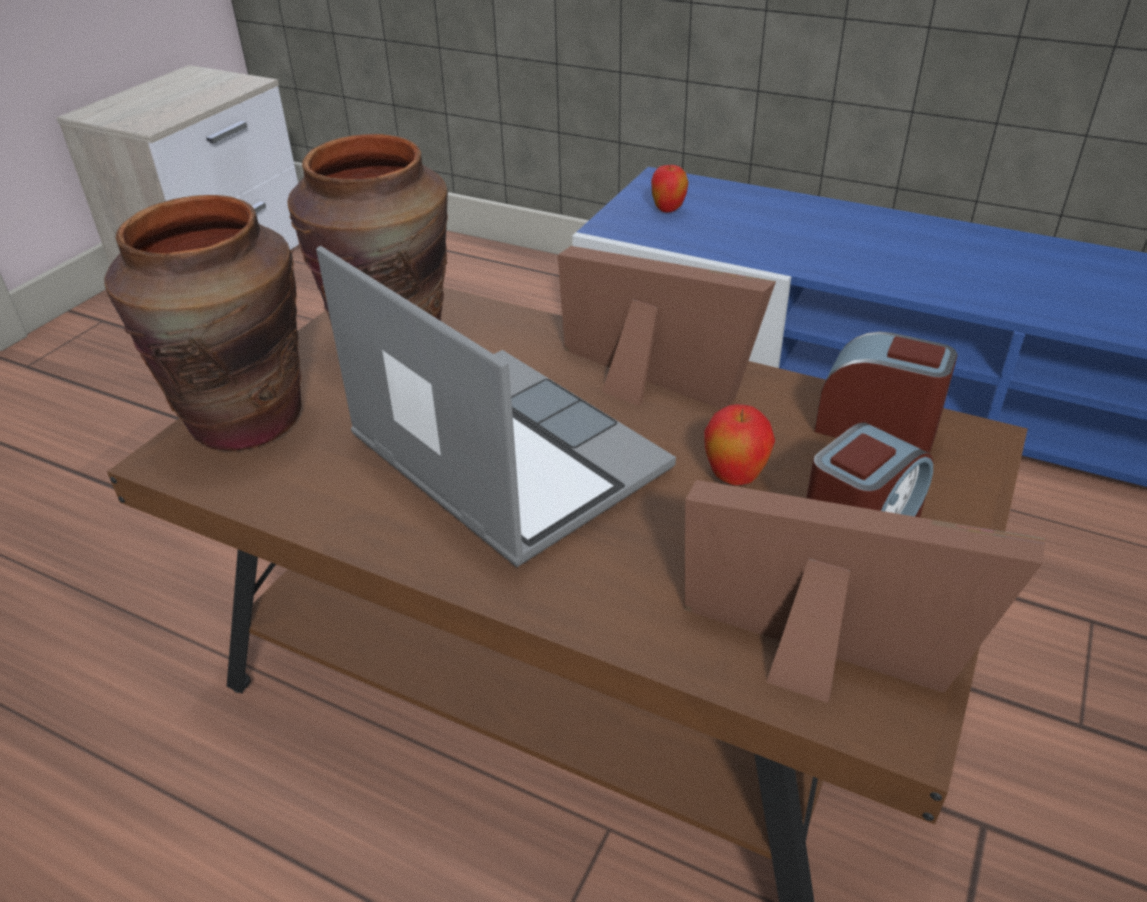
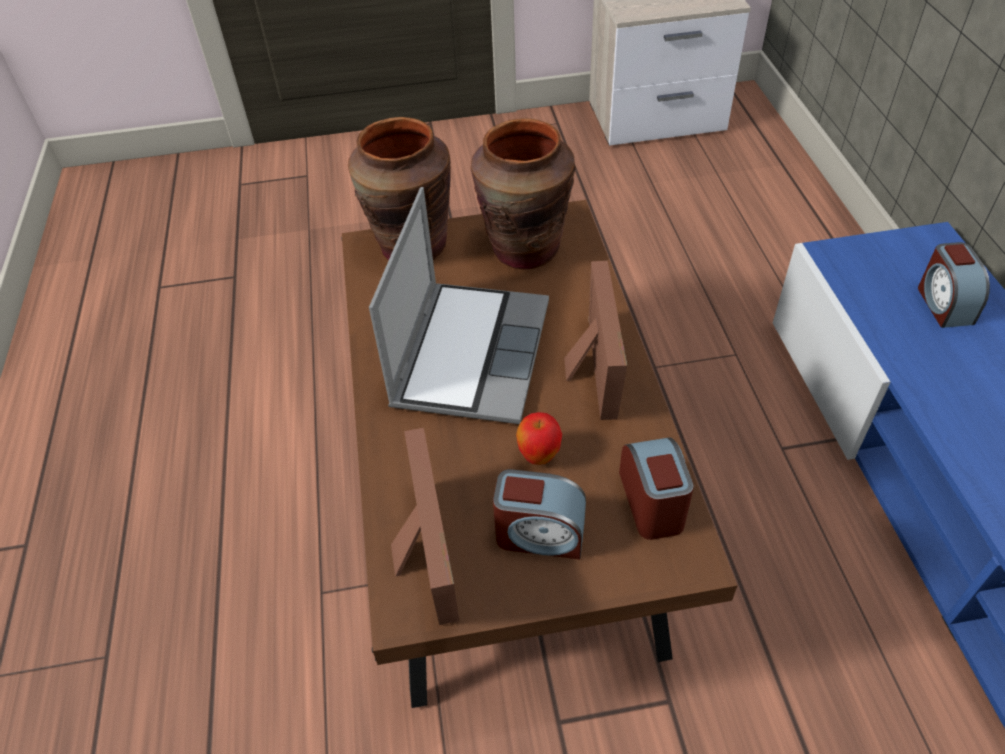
camera: 55 degrees right, 10 degrees up
apple [651,164,688,212] -> none
none -> alarm clock [918,242,990,328]

